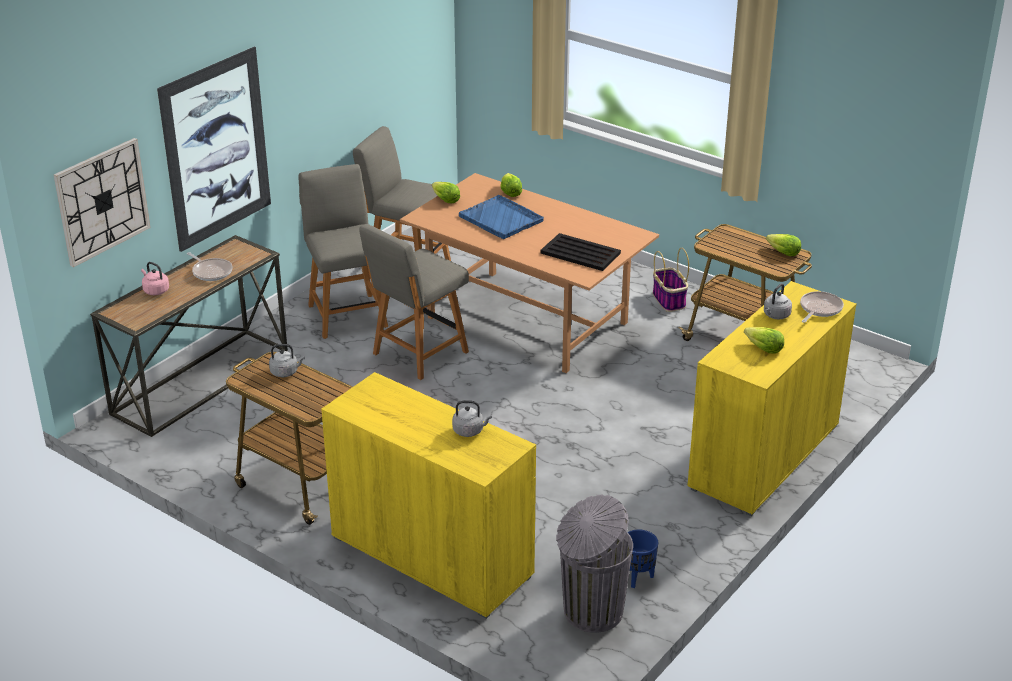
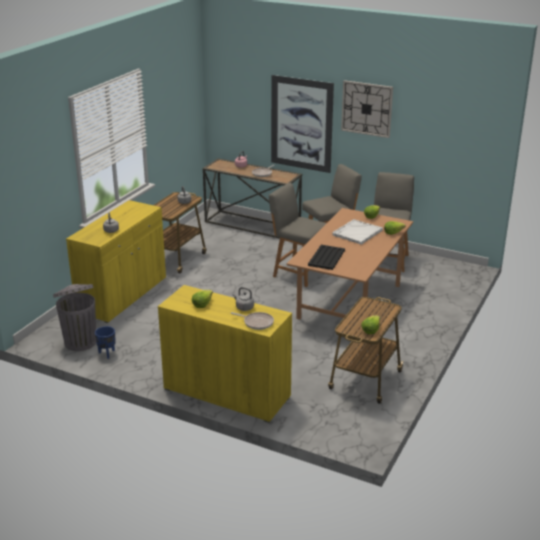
camera: 80 degrees right, 5 degrees down
wall clock [54,138,151,267] -> wall clock moved to [341,80,393,138]
blue tray [459,195,544,239] -> white tray [332,219,383,245]
basket [653,248,689,312] -> none

